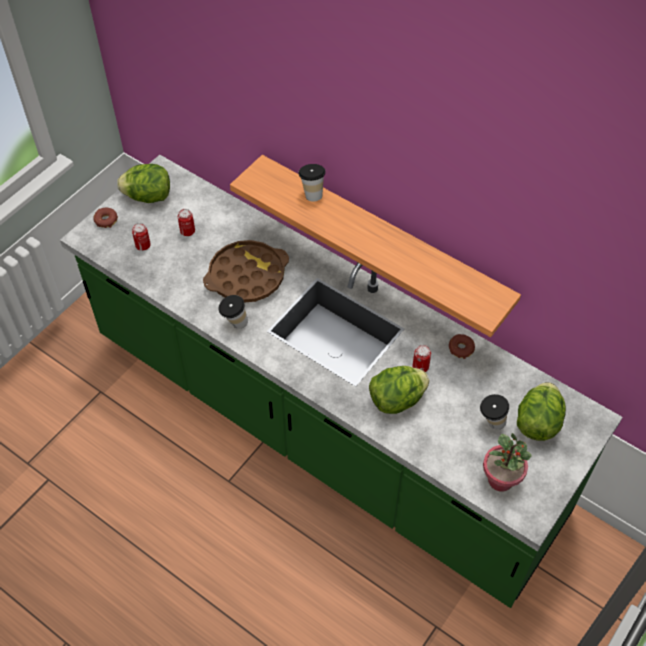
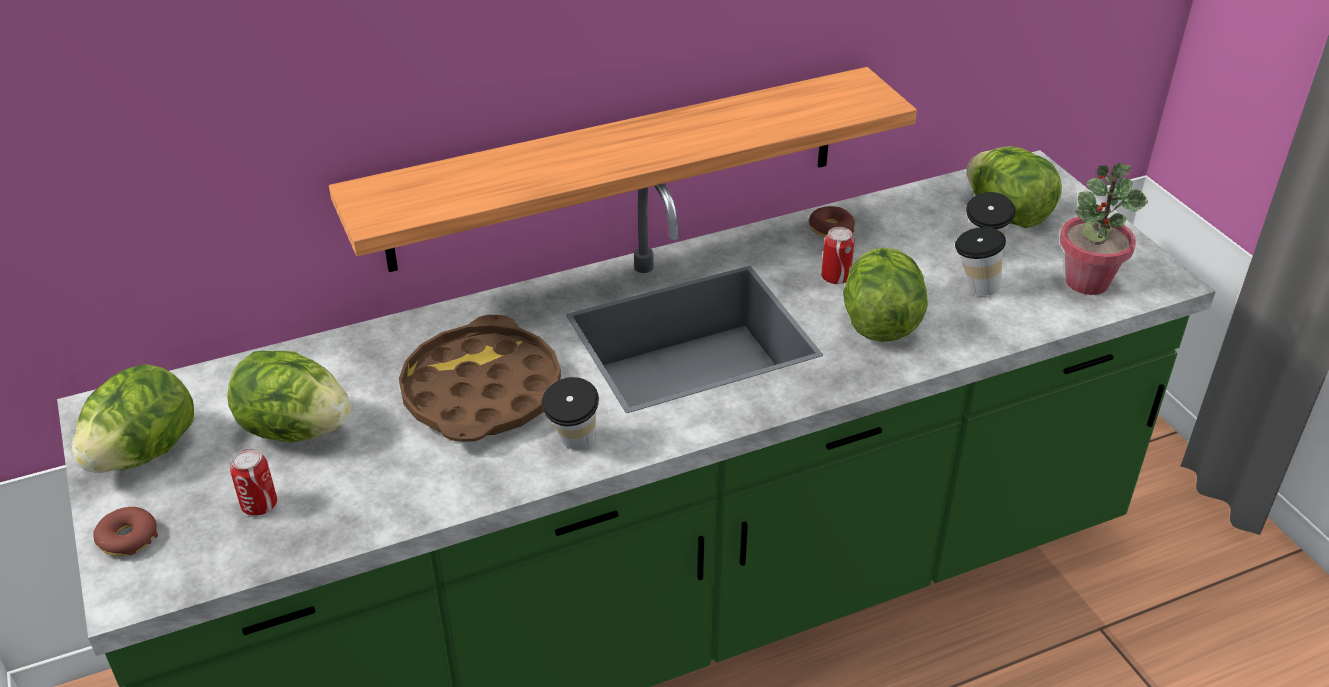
camera: 60 degrees left, 15 degrees down
can [178,209,195,236] -> lettuce [227,350,351,442]
cup [298,164,325,201] -> cup moved to [955,227,1006,295]

